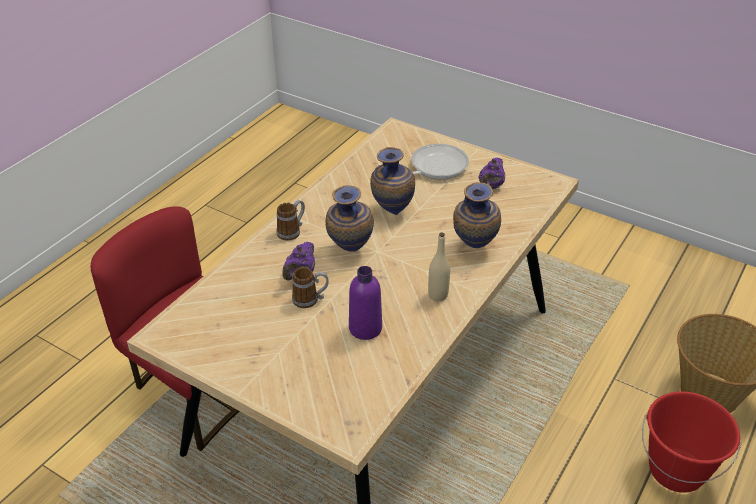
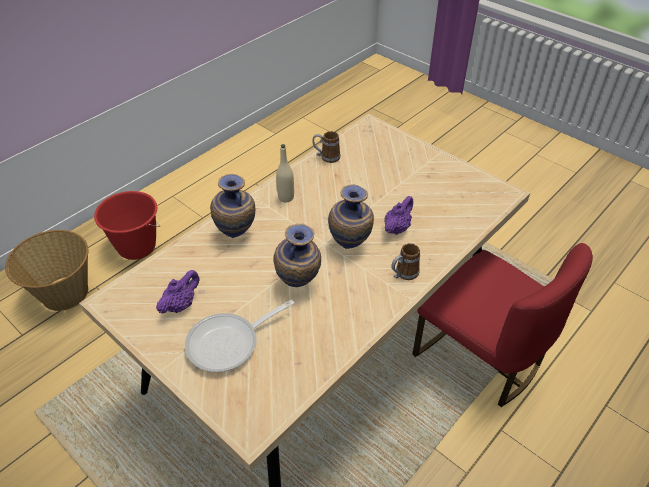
camera: 170 degrees left, 5 degrees up
mug [292,267,328,308] -> mug moved to [312,131,341,163]
purple bottle [349,266,382,340] -> none

